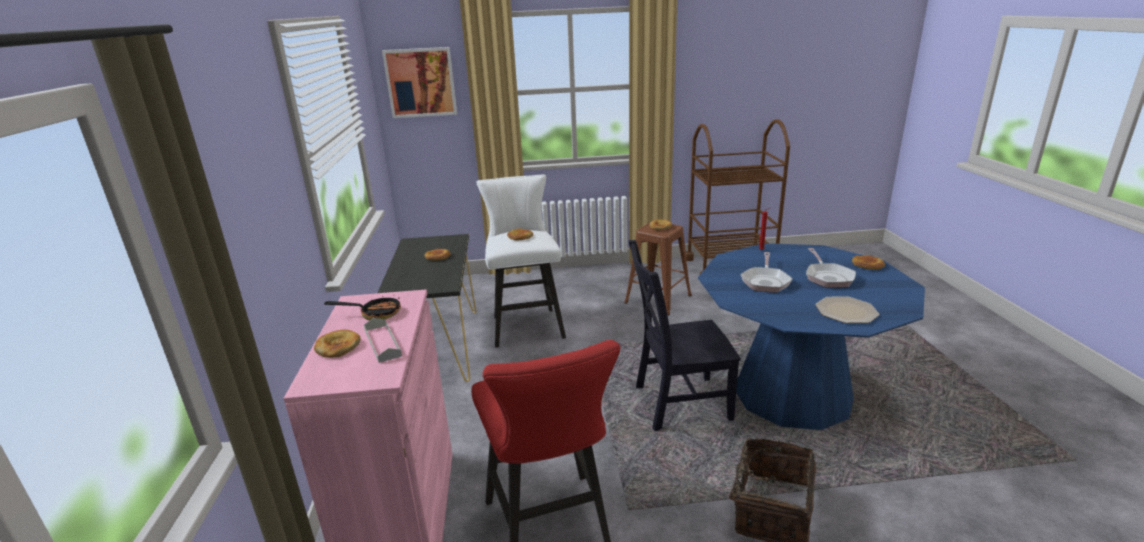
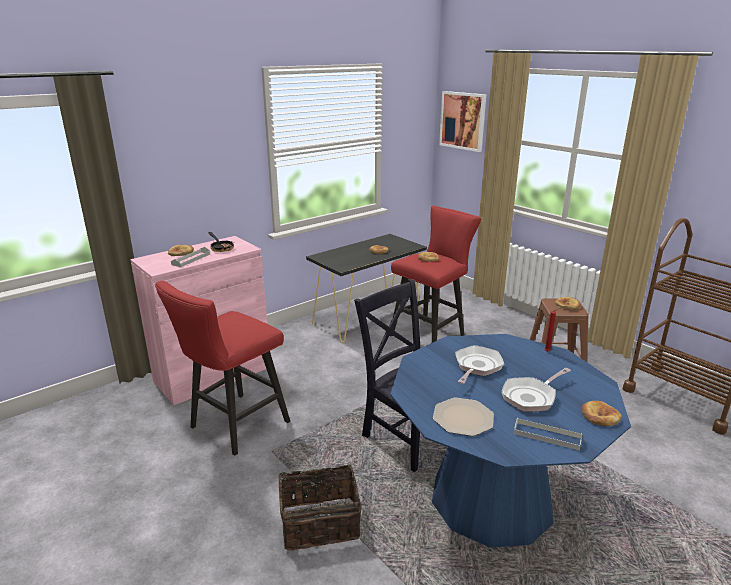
camera: 55 degrees right, 0 degrees up
white stool [476,174,566,348] -> red stool [389,206,481,343]
frying pan [741,252,793,293] -> frying pan turned 135 degrees clockwise [455,345,504,384]
none -> grey tray [514,418,582,451]

